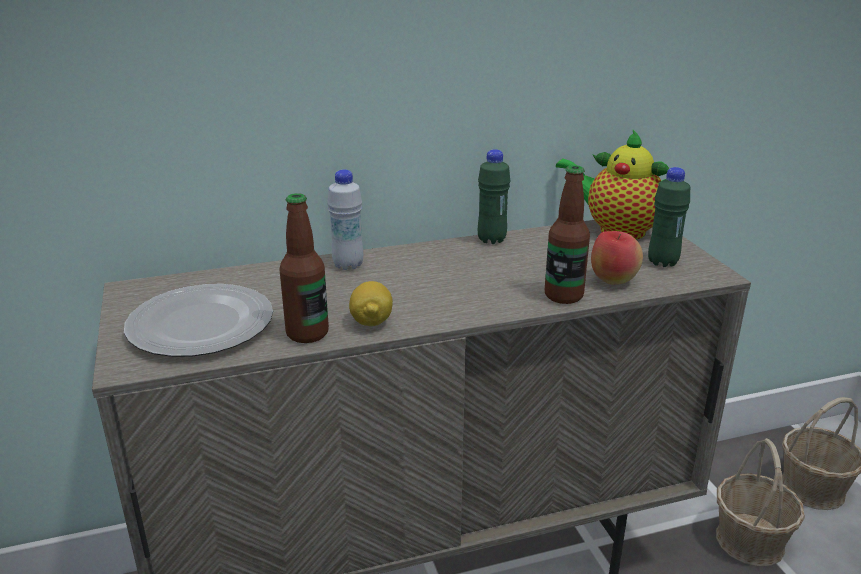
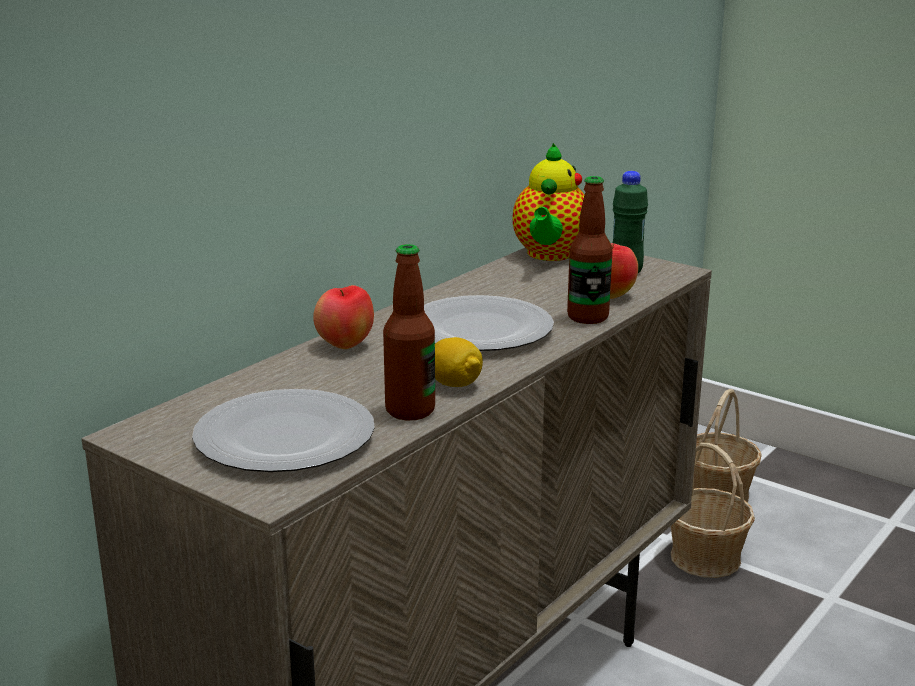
camera: 35 degrees left, 5 degrees down
white bottle [327,169,363,270] -> apple [313,285,374,349]
green bottle [478,149,511,244] -> none
teapot [556,130,670,240] -> teapot turned 75 degrees counterclockwise [513,143,585,261]
none -> plate [424,295,554,351]

